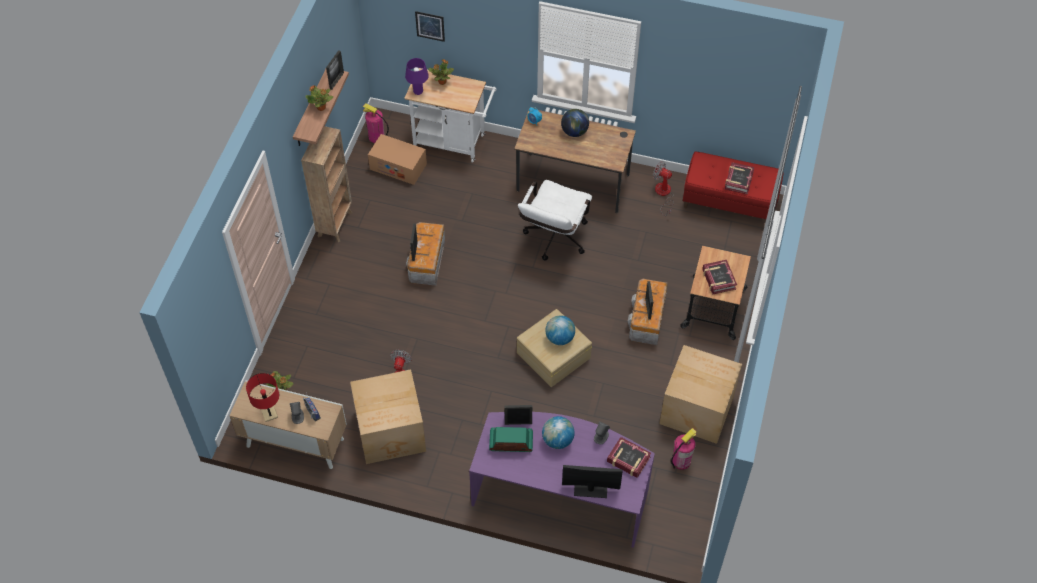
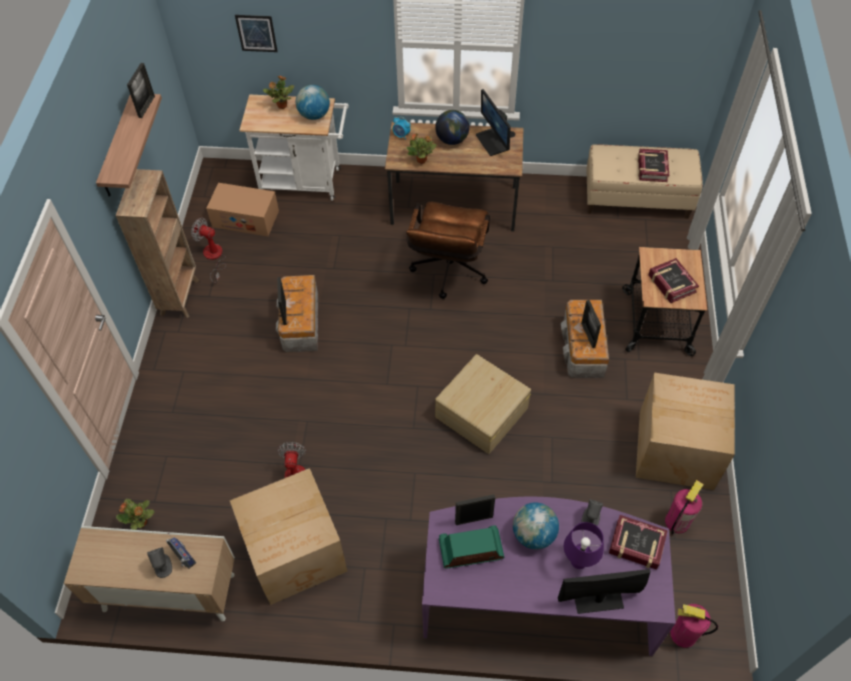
camera: 10 degrees left, 0 degrees up
red table lamp [246,373,279,422] -> none
potted plant [305,86,333,111] -> potted plant moved to [406,134,437,164]
fire extinguisher [363,103,389,143] -> fire extinguisher moved to [670,604,718,648]
purple table lamp [405,58,429,95] -> purple table lamp moved to [564,522,604,569]
white office chair [518,180,592,261] -> brown office chair [406,202,490,299]
globe [545,315,575,345] -> globe moved to [296,85,330,120]
fan [653,162,674,216] -> fan moved to [191,218,226,283]
red bench [683,152,783,219] -> beige bench [586,144,703,219]
none -> monitor [476,89,511,156]

